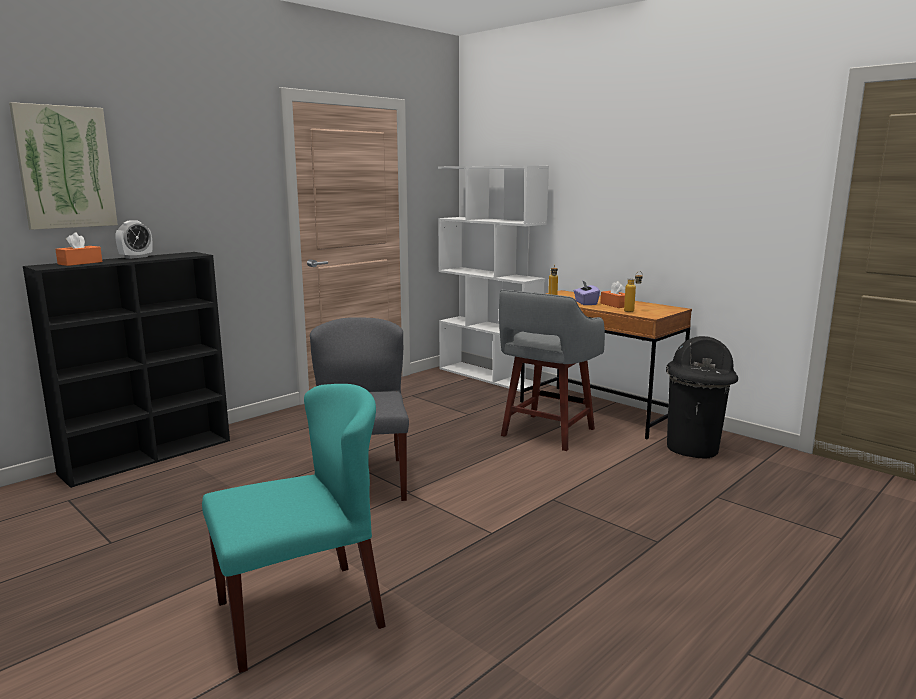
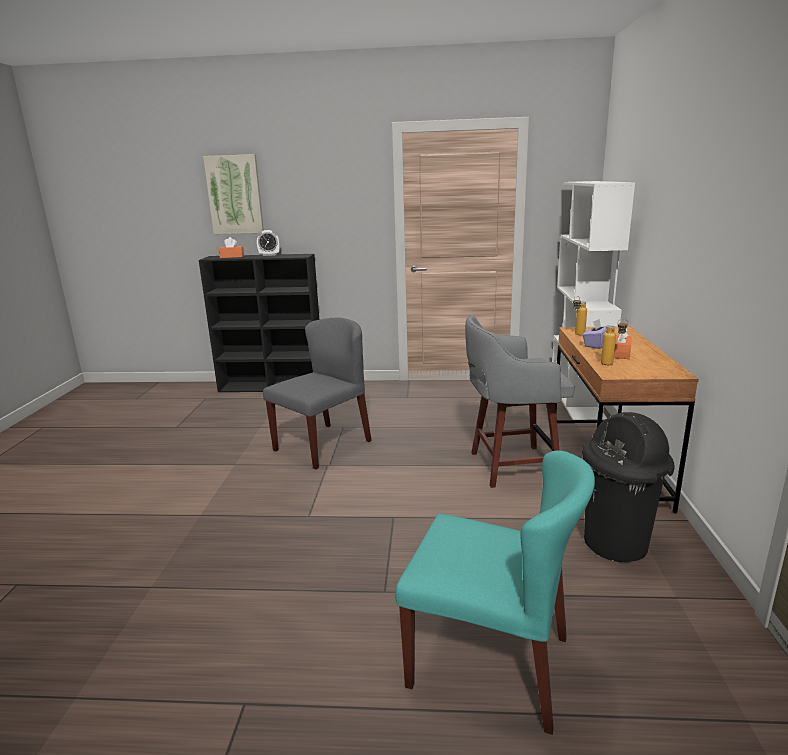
camera: 50 degrees right, 5 degrees up
turquoise chair [202,384,386,673] -> turquoise chair moved to [395,450,595,735]

